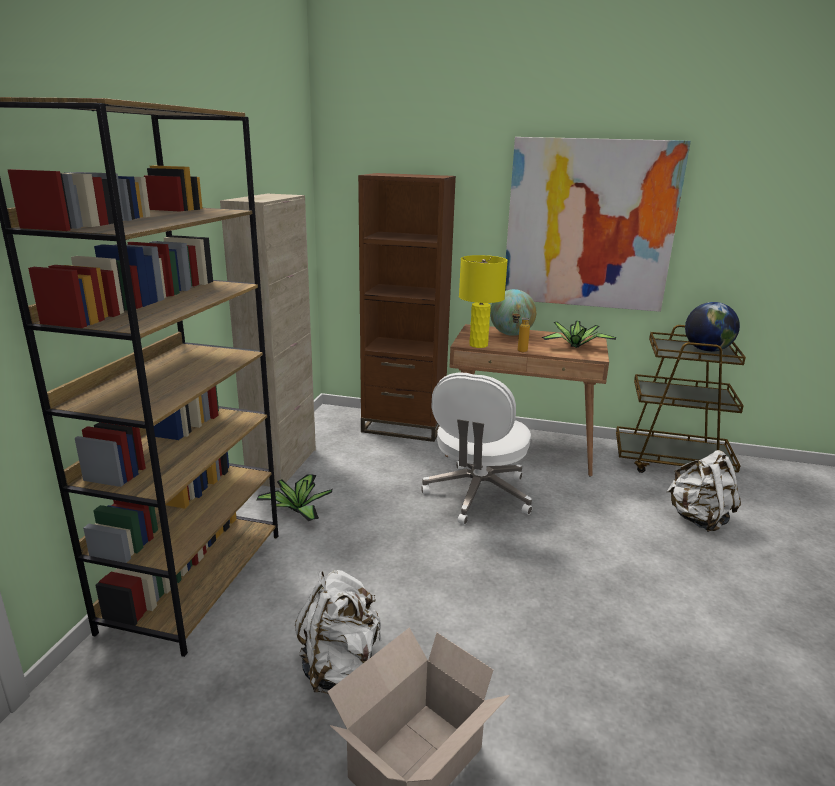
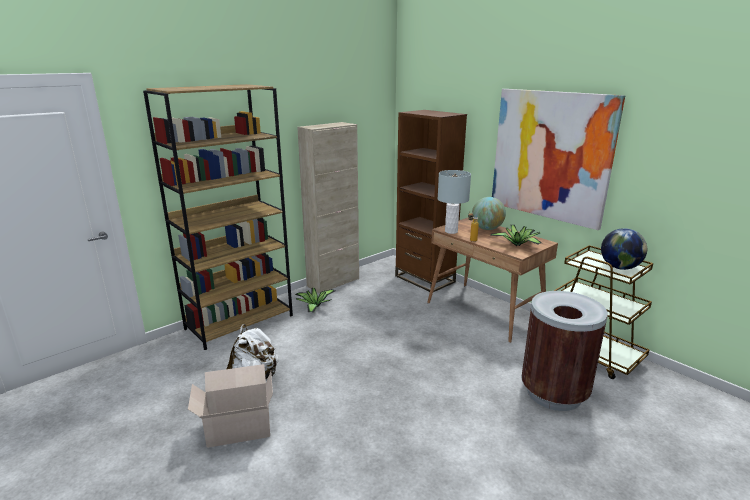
camera: 35 degrees right, 0 degrees up
white office chair [421,372,532,525] -> none
yellow table lamp [459,255,508,348] -> grey table lamp [438,170,471,234]
white backpack [666,450,741,532] -> brown trash can [521,291,608,411]

